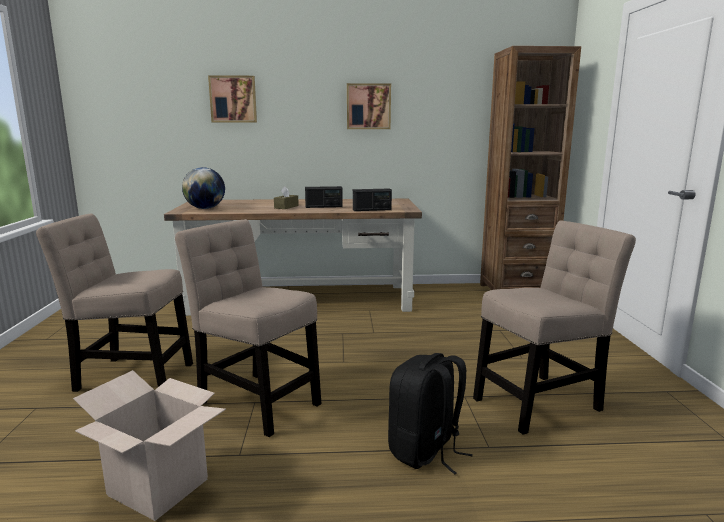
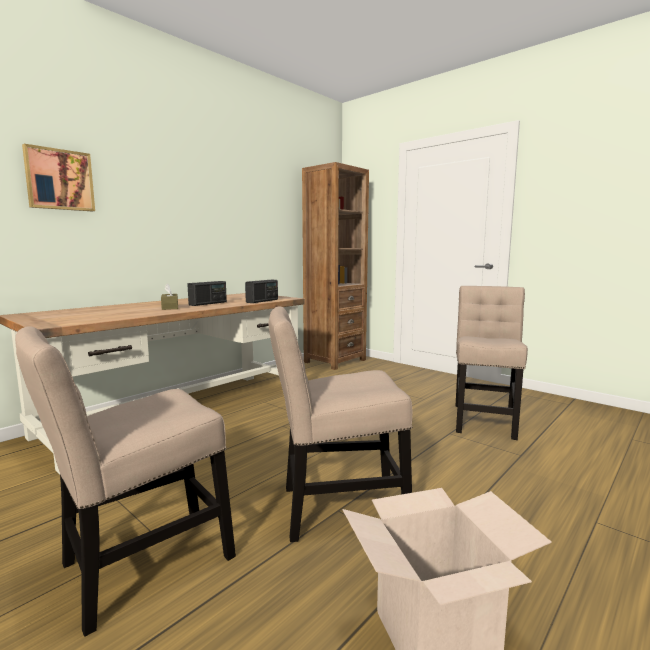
camera: 45 degrees left, 5 degrees down
globe [182,167,225,209] -> none
picture [347,83,391,129] -> none
black backpack [388,353,473,475] -> none

